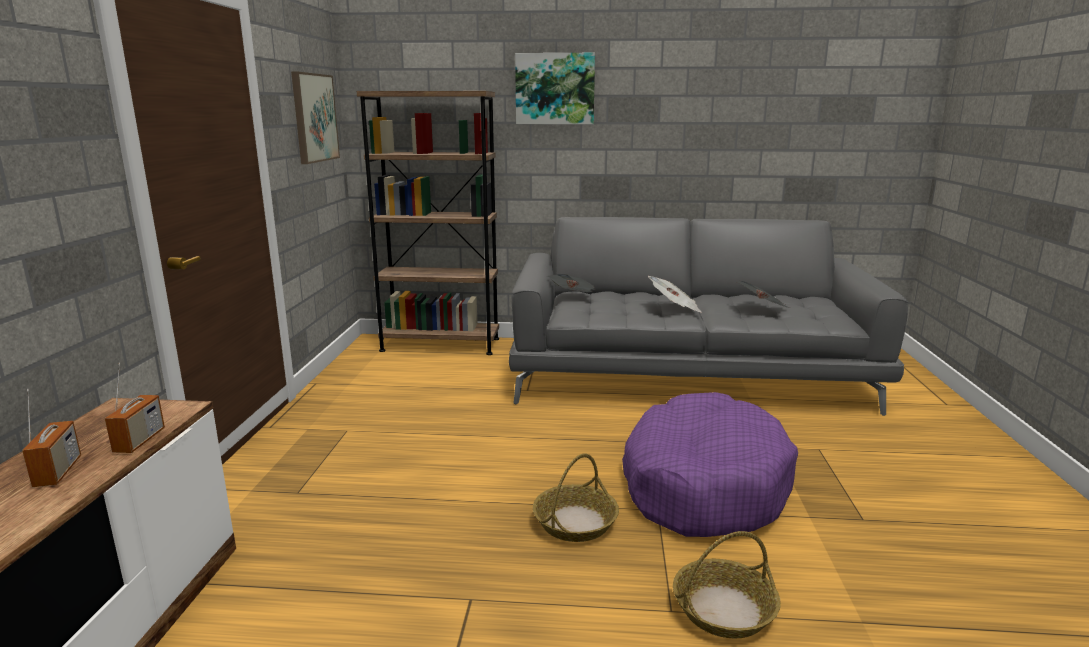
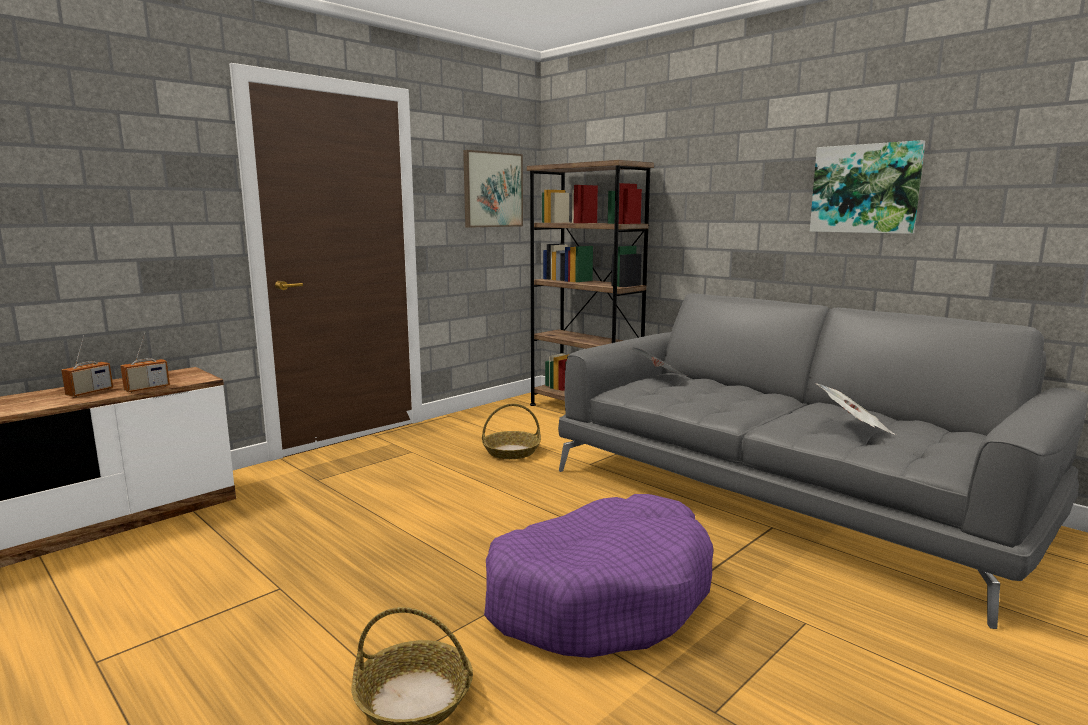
camera: 40 degrees right, 5 degrees down
picture [515,53,595,124] -> picture moved to [810,140,925,234]
basket [533,453,619,542] -> basket moved to [482,403,541,459]
newspaper [648,276,702,313] -> none

